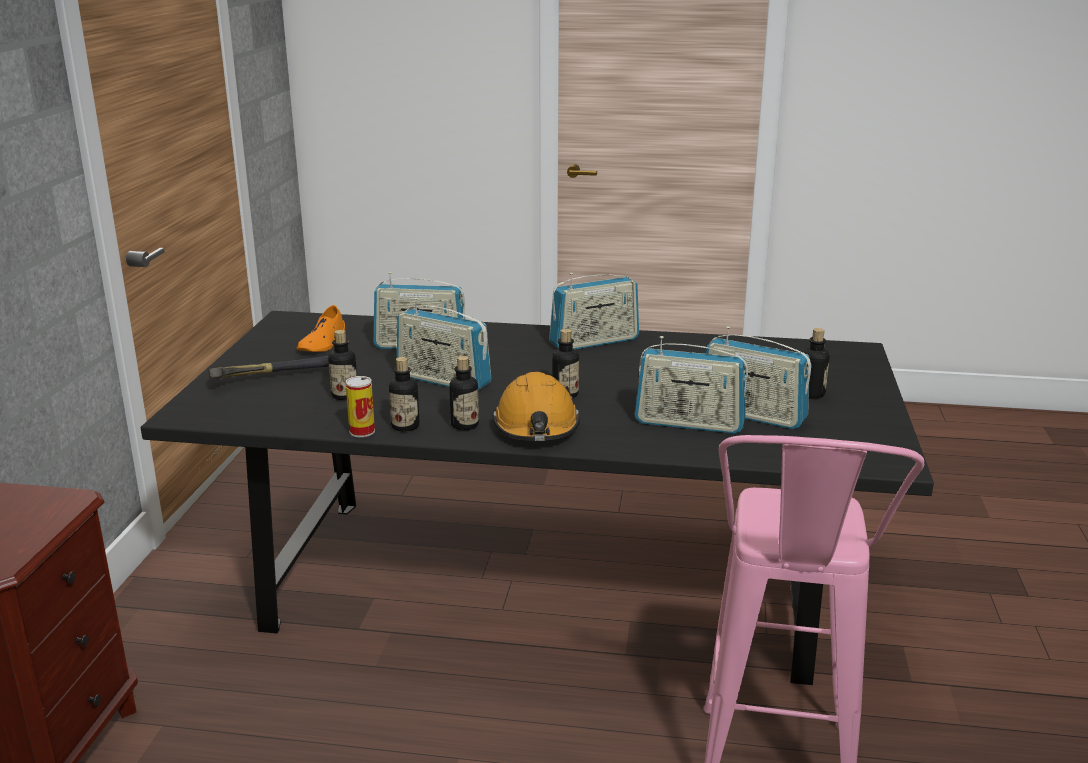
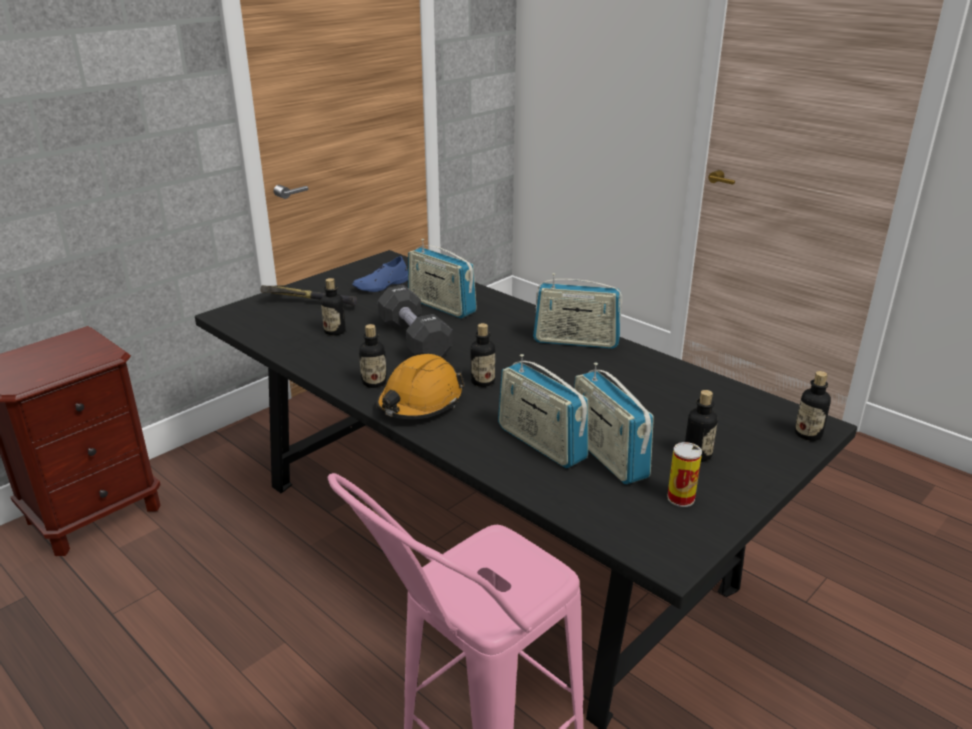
camera: 35 degrees right, 5 degrees up
orange shoe [297,305,345,352] -> blue shoe [352,256,408,292]
can [345,376,375,437] -> can moved to [667,442,702,507]
bottle [389,357,419,432] -> bottle moved to [795,371,831,441]
radio [397,297,491,391] -> black dumbbell [378,285,453,358]

